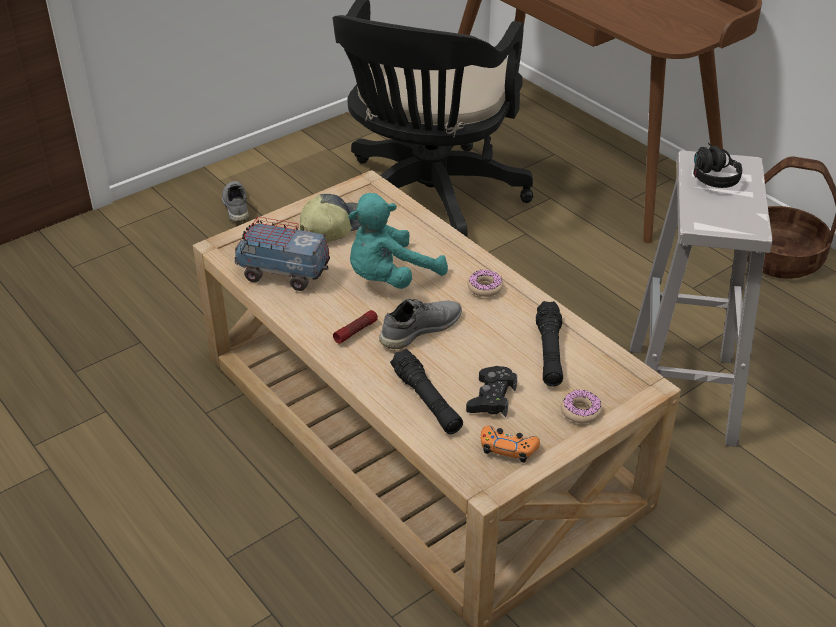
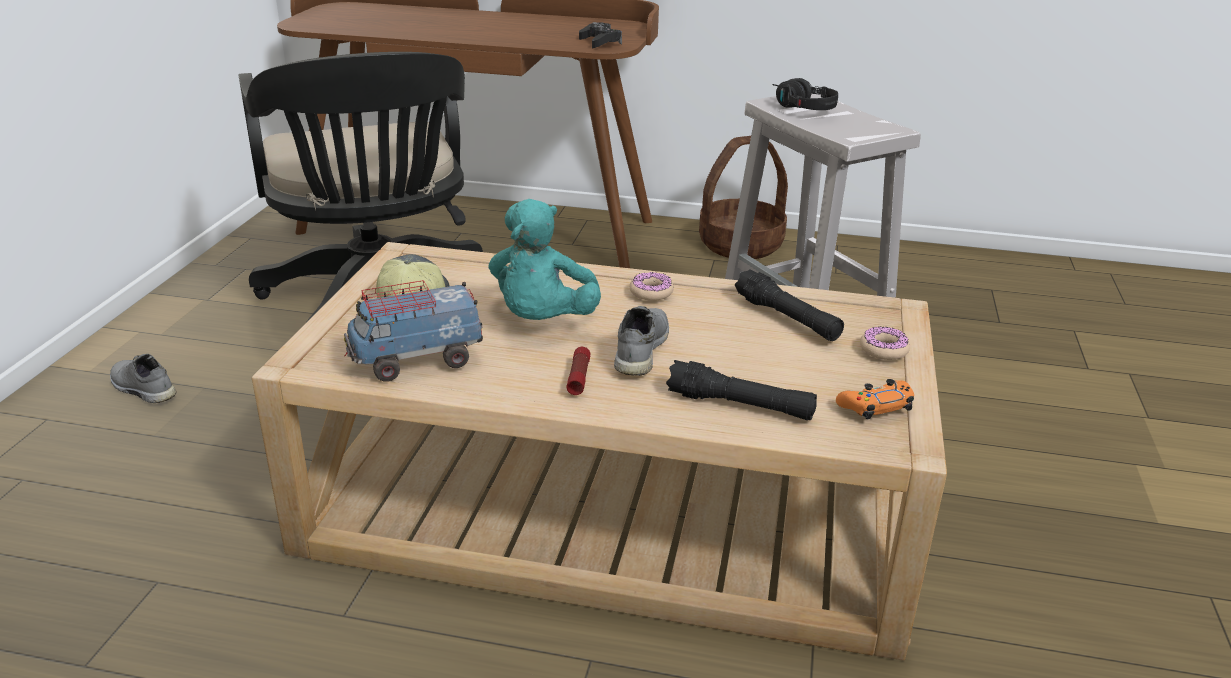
camera: 40 degrees left, 10 degrees down
black game controller [466,366,517,417] -> black game controller moved to [579,22,622,48]

